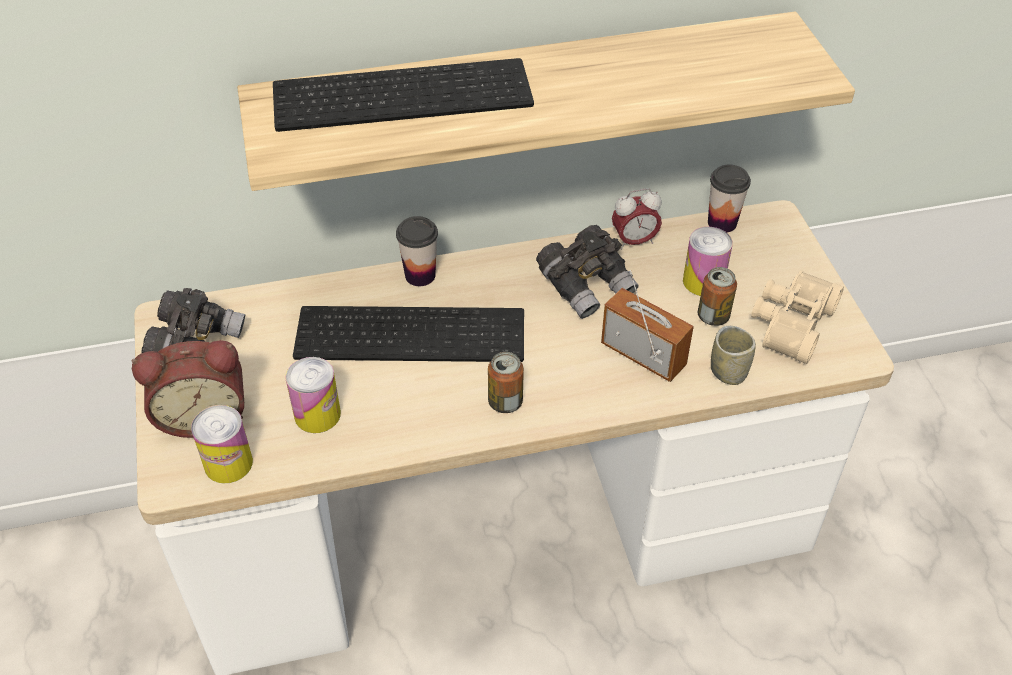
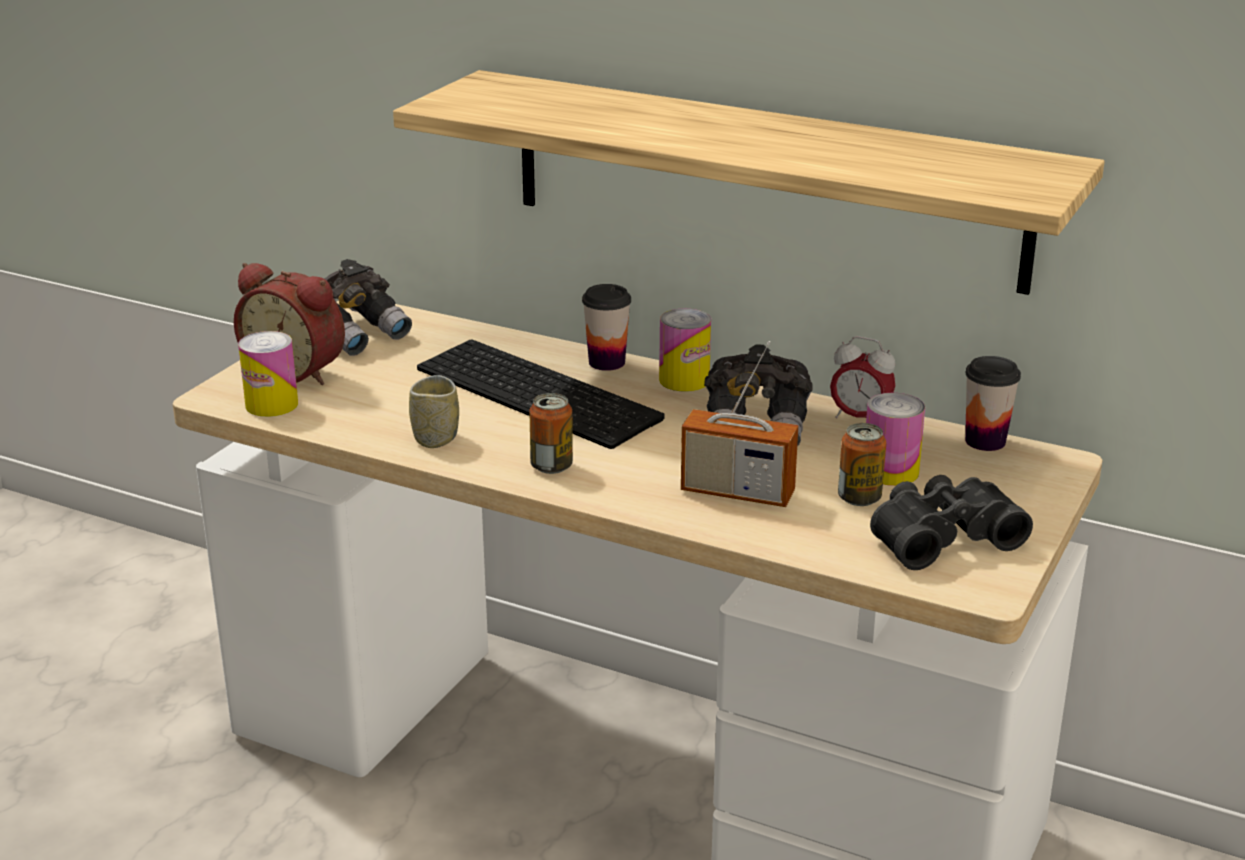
camera: 40 degrees right, 20 degrees down
keyboard [273,58,534,132] -> none
can [285,357,341,433] -> can moved to [659,309,711,392]
radio [601,270,694,382] -> radio turned 120 degrees clockwise [681,341,798,507]
cup [711,326,756,385] -> cup moved to [409,375,459,448]
beige binoculars [751,271,844,364] -> black binoculars [870,475,1033,570]

